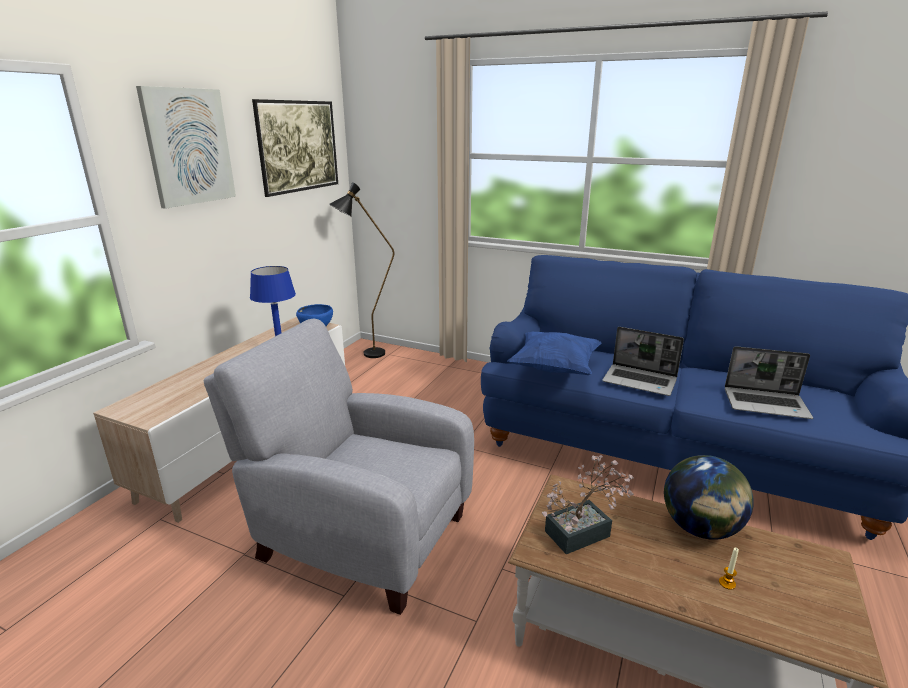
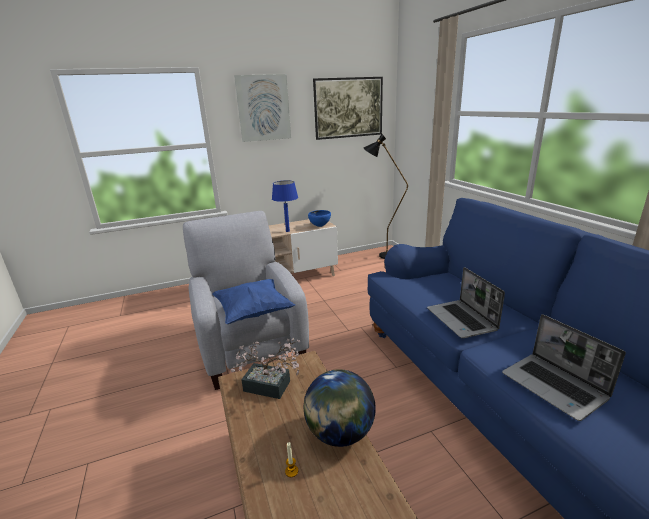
camera: 45 degrees right, 0 degrees up
blue pillow [508,332,602,375] -> blue pillow moved to [212,279,295,324]

